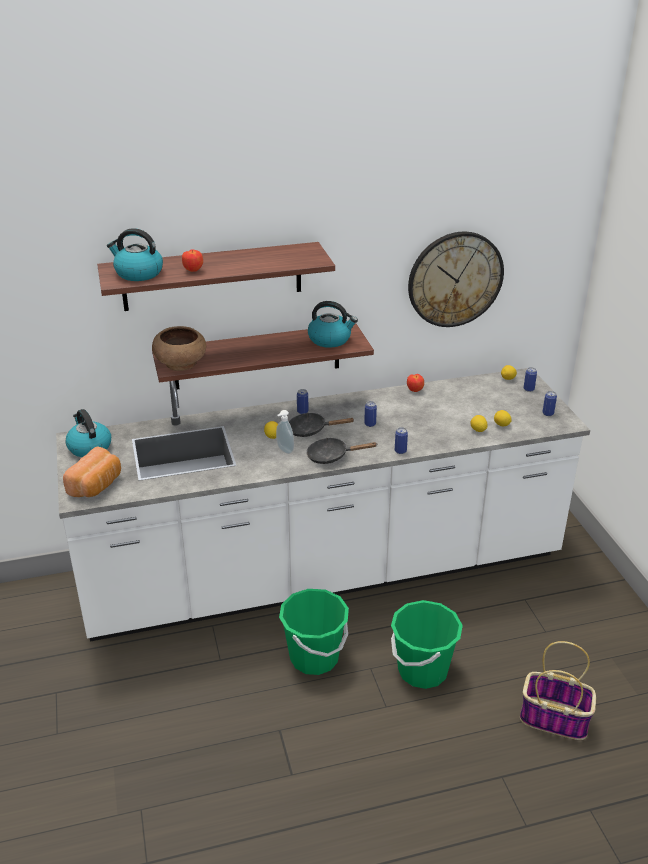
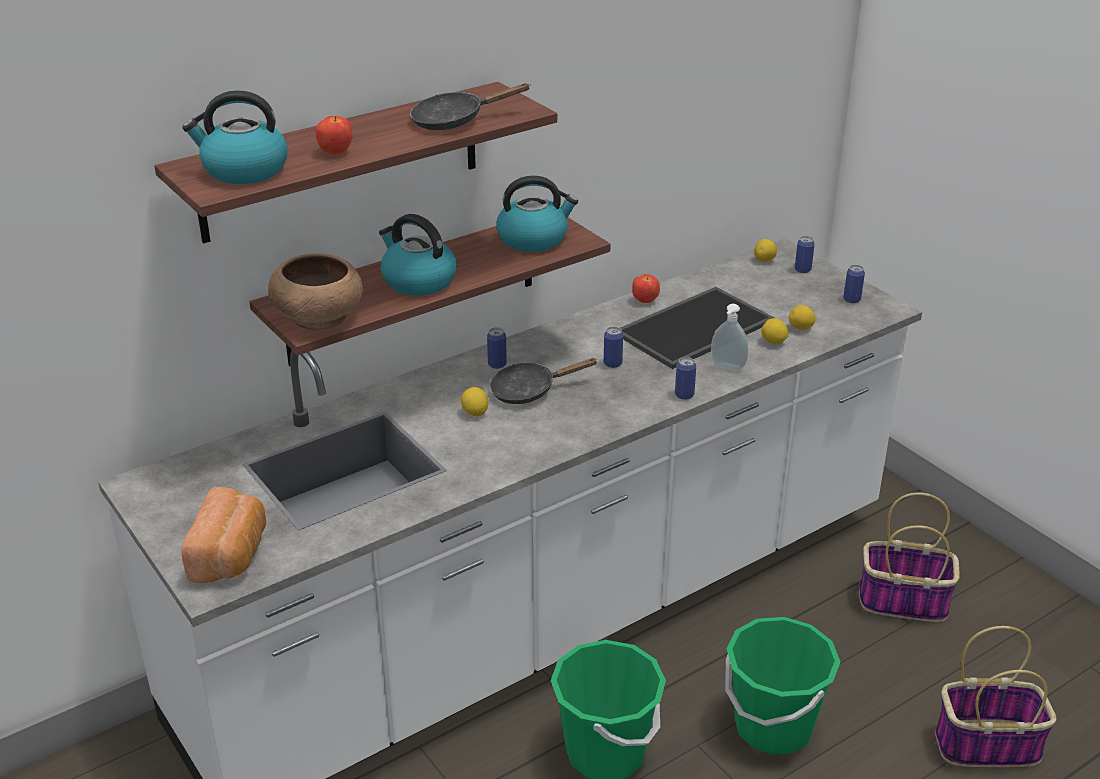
camera: 20 degrees left, 0 degrees up
kettle [65,409,111,457] -> kettle moved to [379,214,457,295]
soap dispenser [276,410,294,454] -> soap dispenser moved to [711,304,748,371]
black frying pan [306,438,378,464] -> black frying pan moved to [410,83,530,130]
wall clock [408,231,504,327] -> none
none -> tray [620,287,775,369]
none -> basket [859,492,960,622]

